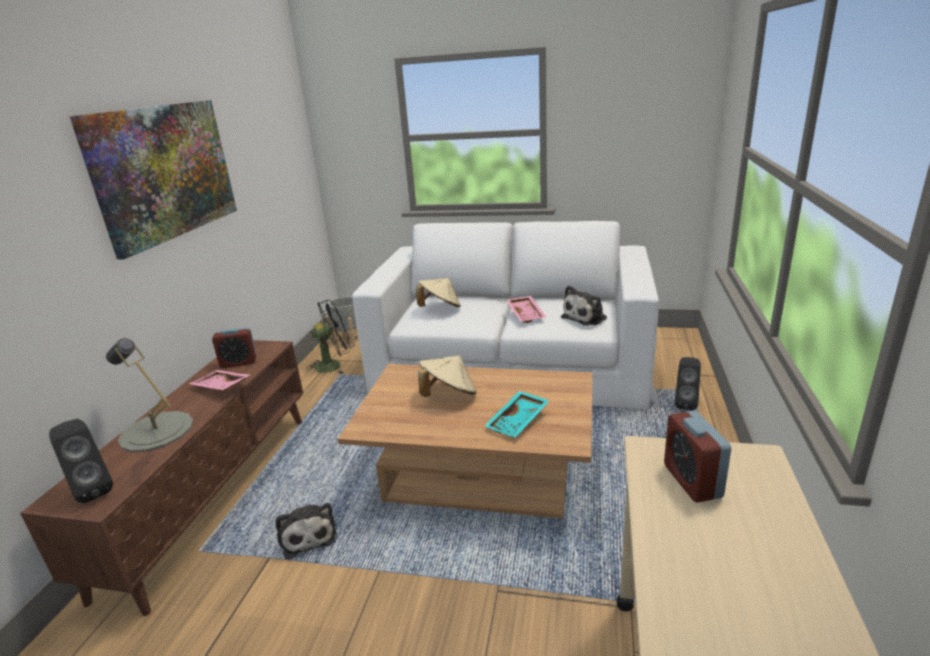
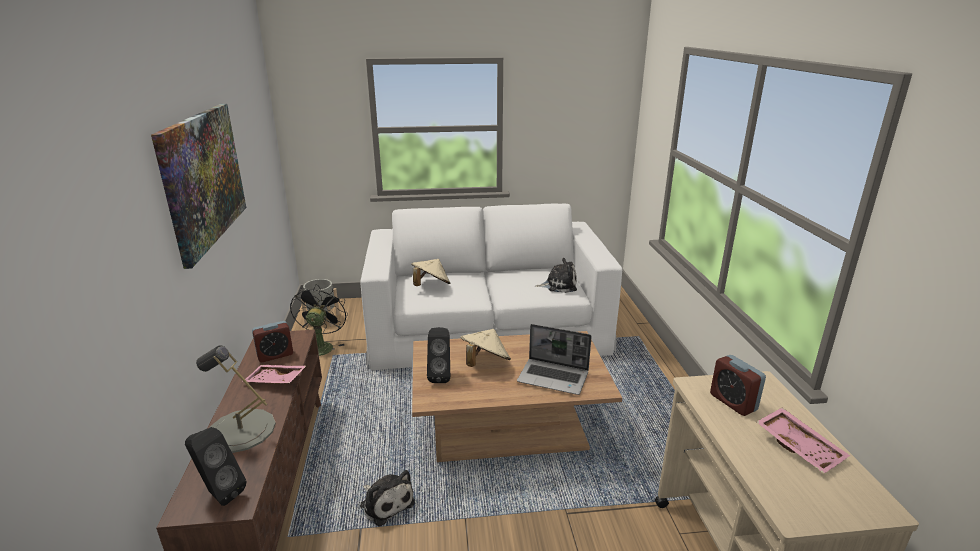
camera: 20 degrees left, 0 degrees up
black fan [306,300,351,374] -> black fan turned 45 degrees counterclockwise [290,284,348,356]
turquoise tray [485,391,550,437] -> laptop [517,324,592,395]
pink tray [507,296,546,323] -> pink tray moved to [757,408,850,474]
plush toy [561,285,607,326] -> plush toy turned 120 degrees counterclockwise [535,258,577,293]
black speaker [675,357,701,410] -> black speaker moved to [427,327,450,383]

